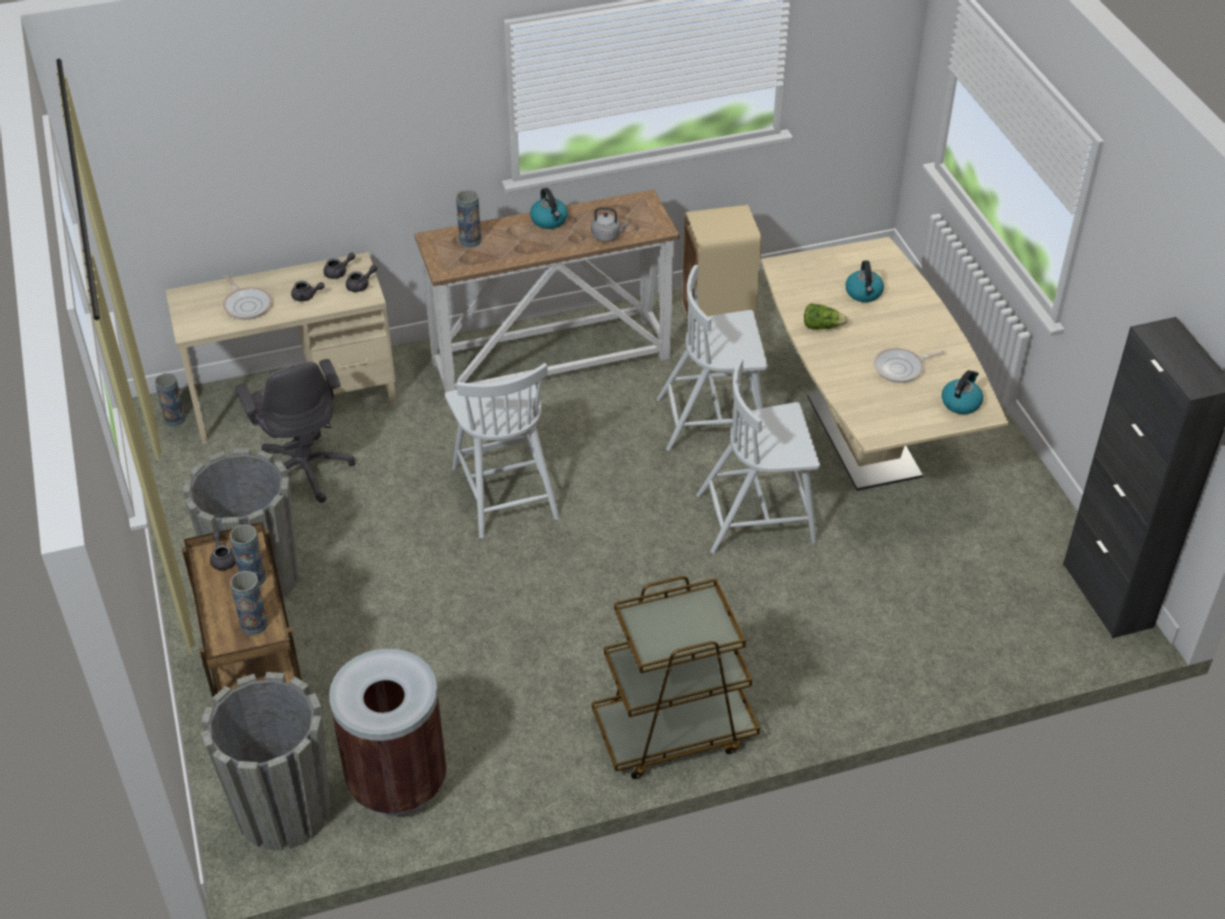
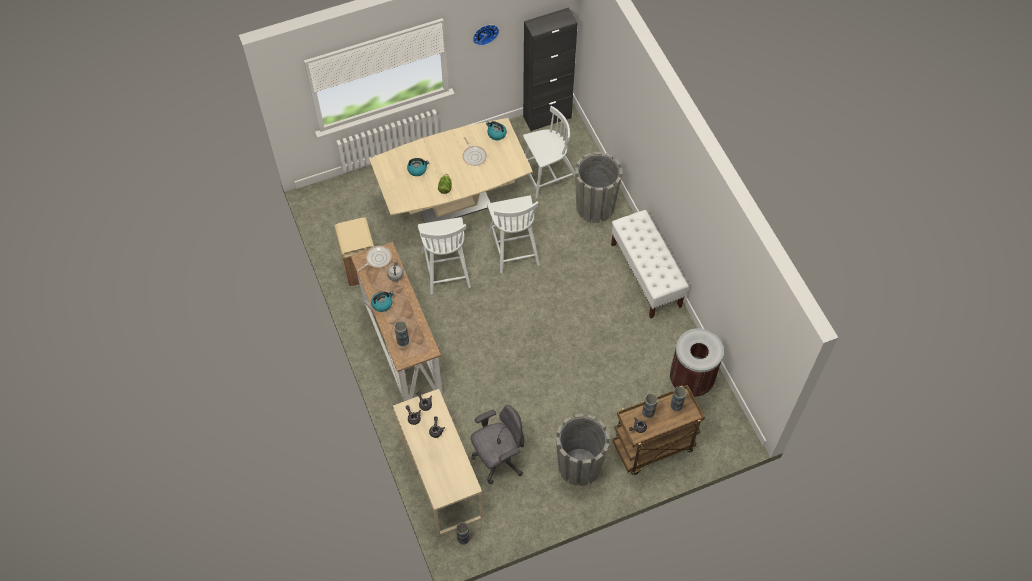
camera: 95 degrees left, 15 degrees up
grey planter [201,672,331,850] -> grey planter moved to [575,152,623,223]
frying pan [223,275,272,320] -> frying pan moved to [357,246,392,272]
white chair [445,363,560,538] -> white chair moved to [523,106,575,199]
brown cart [592,576,760,779] -> white bench [611,210,689,319]
none -> wall clock [473,25,499,46]

